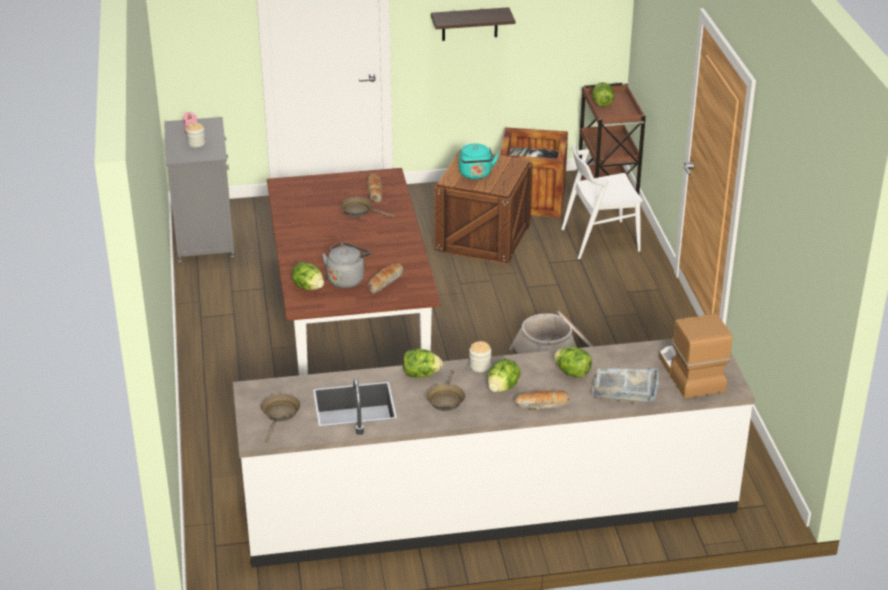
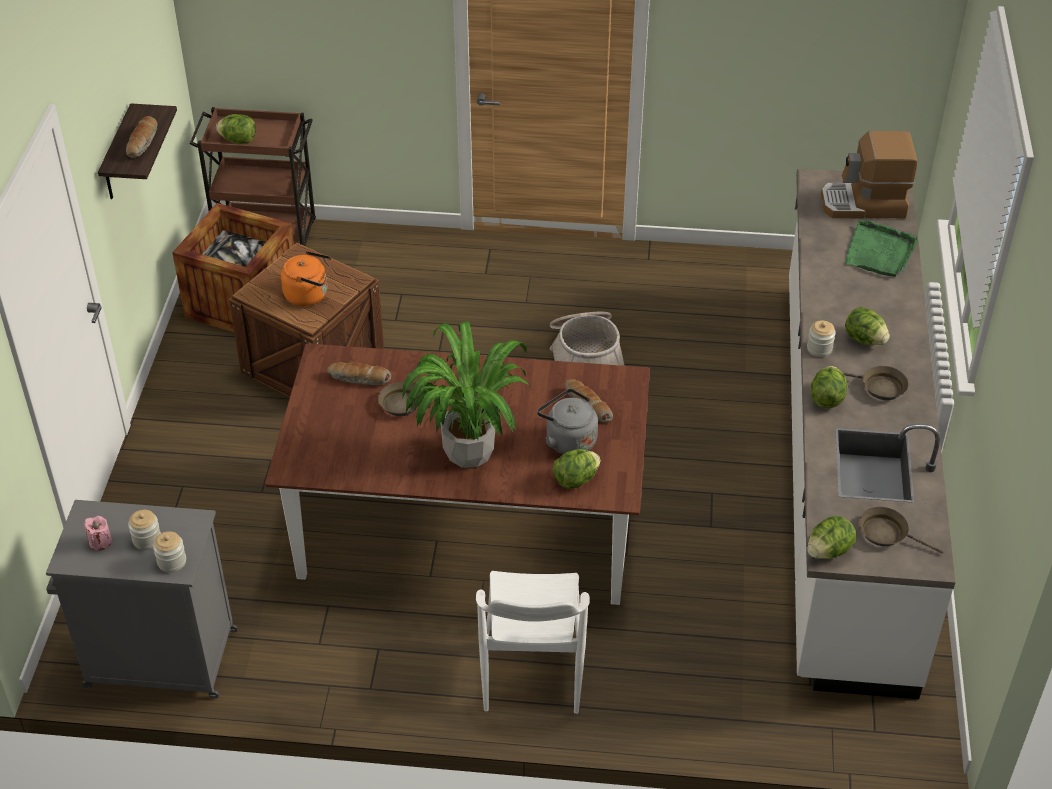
camera: 75 degrees left, 10 degrees up
turquoise kettle [459,143,499,179] -> orange kettle [281,251,331,306]
bread [515,390,570,409] -> bread moved to [126,116,157,158]
lettuce [554,346,592,378] -> lettuce moved to [807,516,856,559]
white chair [561,145,643,259] -> white chair moved to [476,571,589,714]
grey tray [592,368,658,404] -> green tray [845,220,918,277]
none -> jar [153,531,186,572]
none -> potted plant [402,321,532,468]

